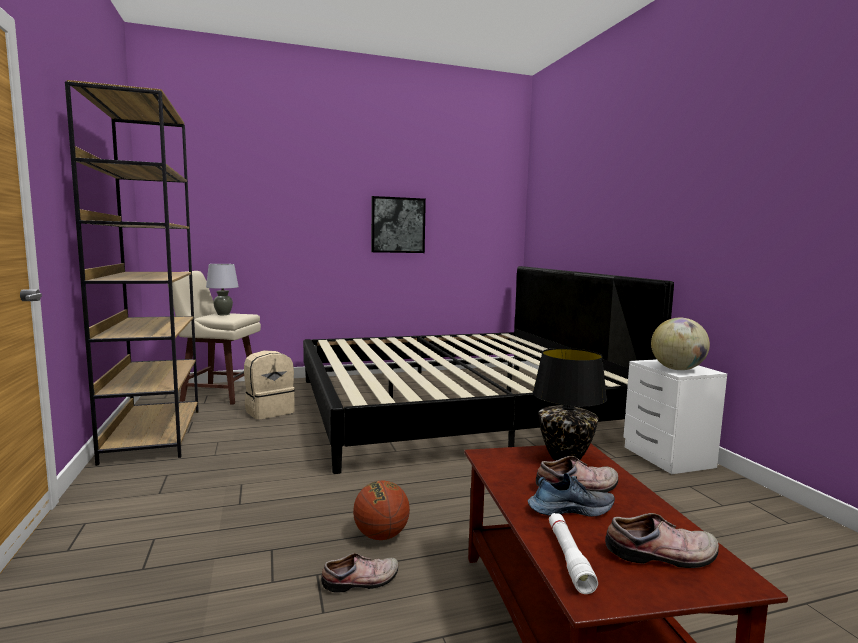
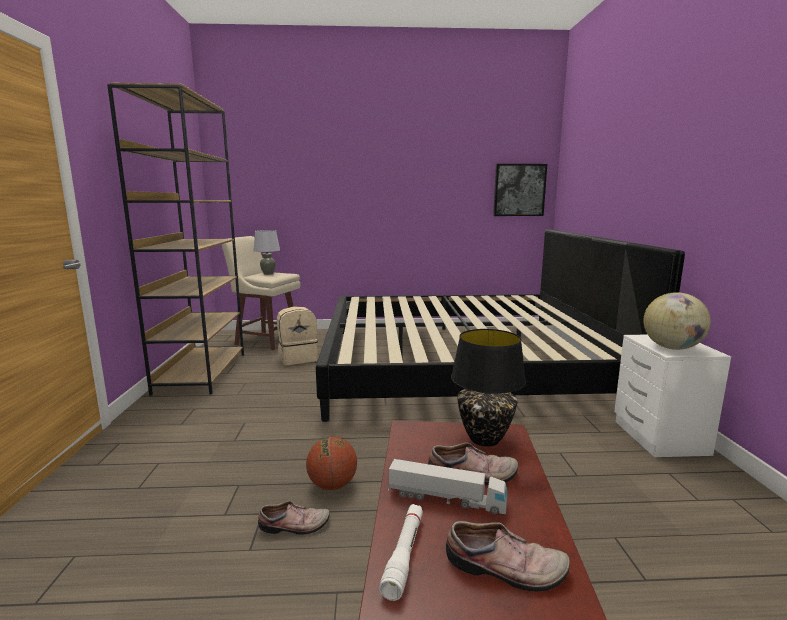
camera: 15 degrees right, 5 degrees up
picture [371,196,426,253] -> picture moved to [493,164,547,216]
shoe [528,473,615,517] -> toy truck [388,459,507,514]

